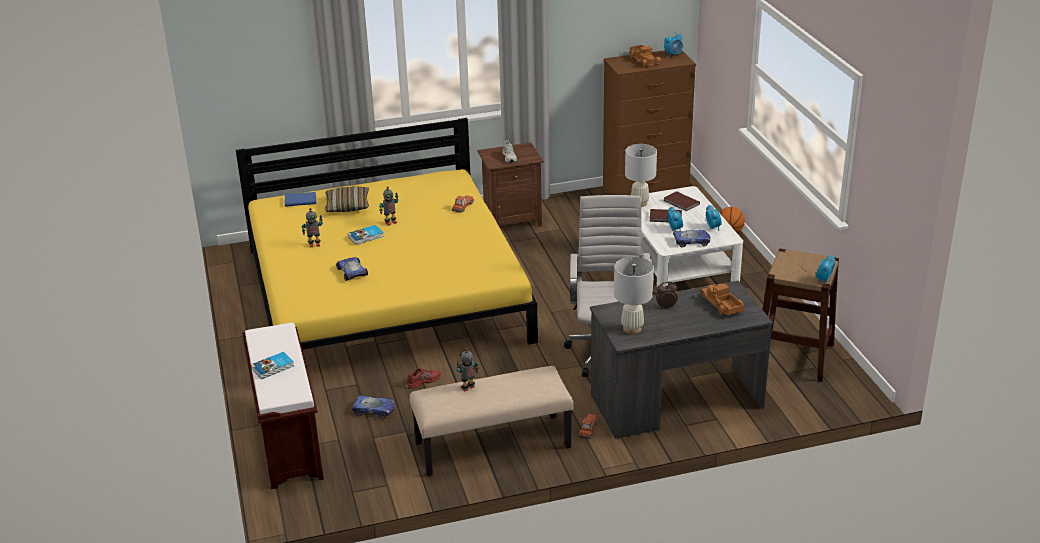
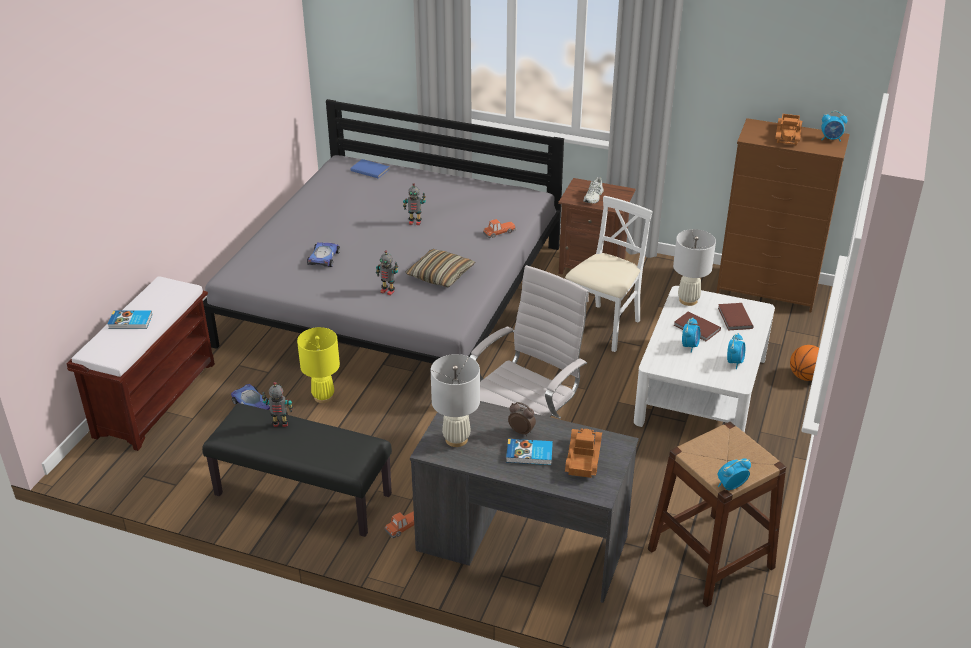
camera: 35 degrees right, 5 degrees up
yellow bed [236,118,538,349] -> grey bed [203,99,564,364]
toy robot [302,208,323,247] -> toy robot moved to [376,250,398,296]
pillow [325,187,369,212] -> pillow moved to [405,249,475,287]
book [348,225,384,245] -> book moved to [506,439,553,465]
red shoe [406,368,441,389] -> yellow table lamp [297,327,340,403]
beige bench [410,366,574,476] -> black bench [202,403,392,537]
toy car [673,230,711,248] -> none
none -> white chair [565,196,653,352]

